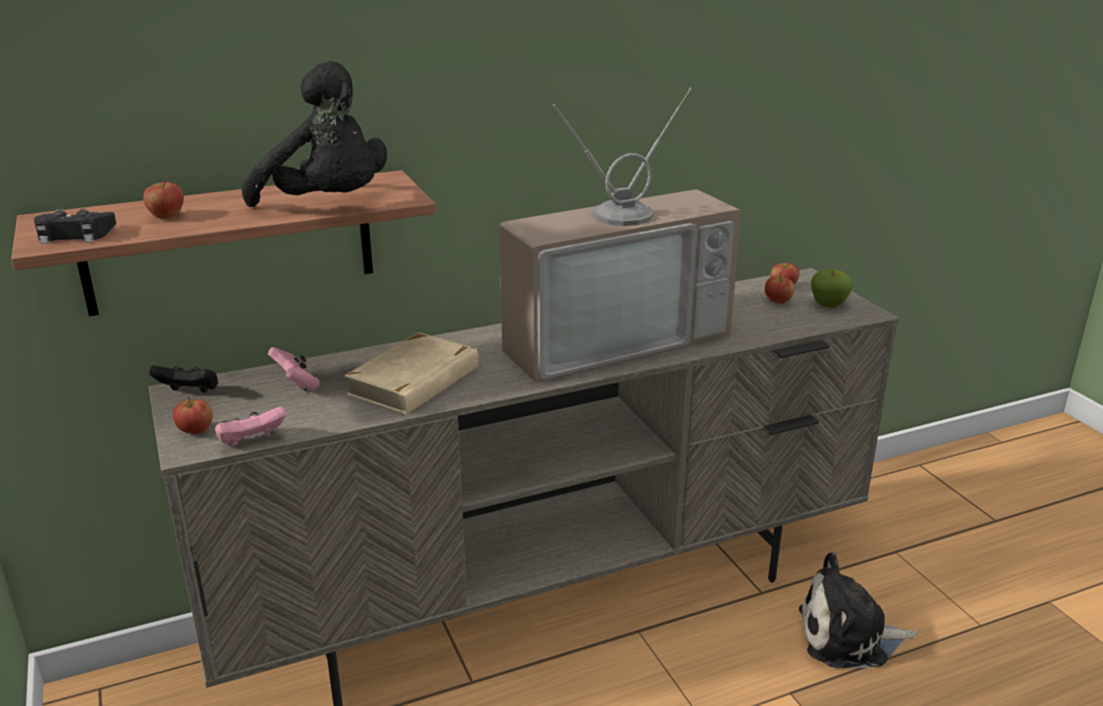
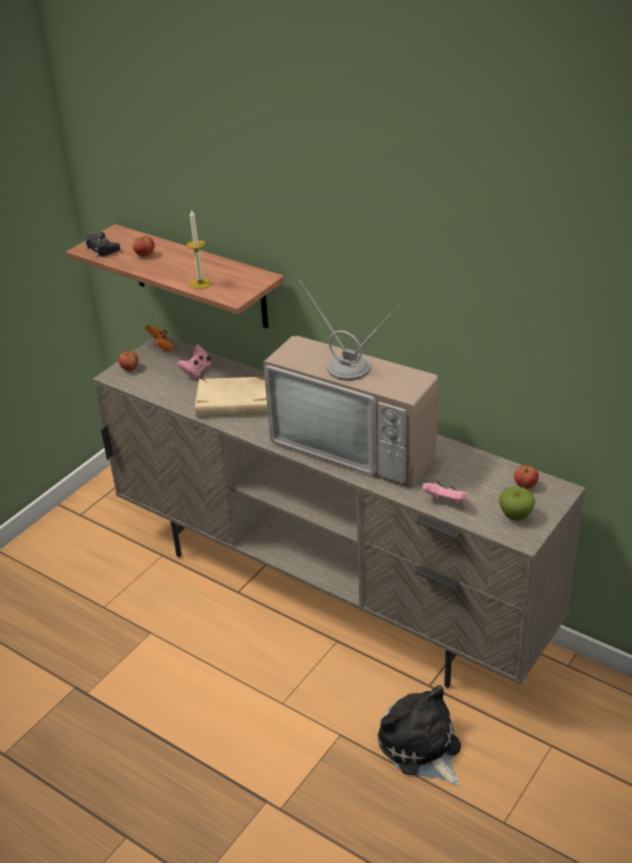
camera: 60 degrees right, 10 degrees up
black game controller [149,365,219,393] -> orange game controller [145,325,174,352]
pink game controller [215,407,286,446] -> pink game controller moved to [422,481,467,505]
black plush toy [241,61,387,207] -> candle [186,209,211,289]
apple [765,273,794,304] -> none

